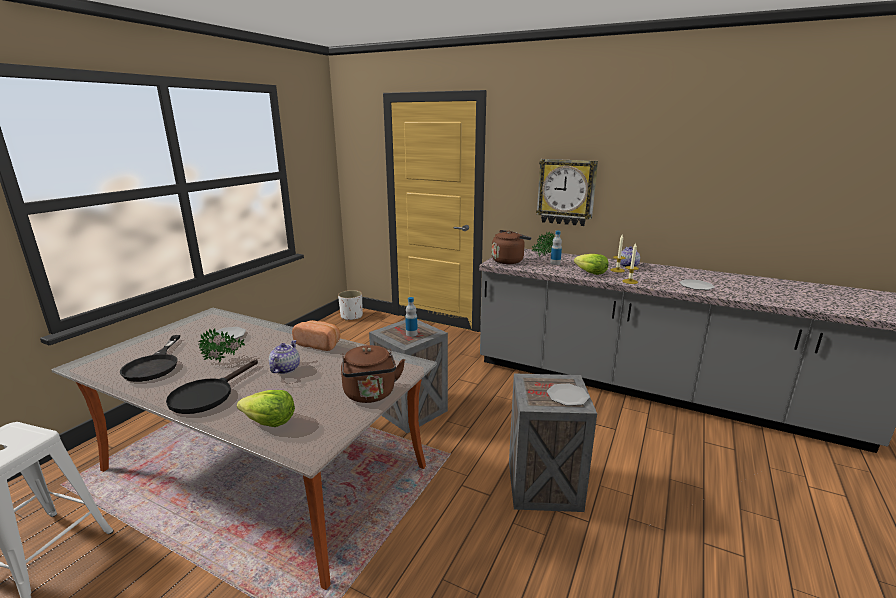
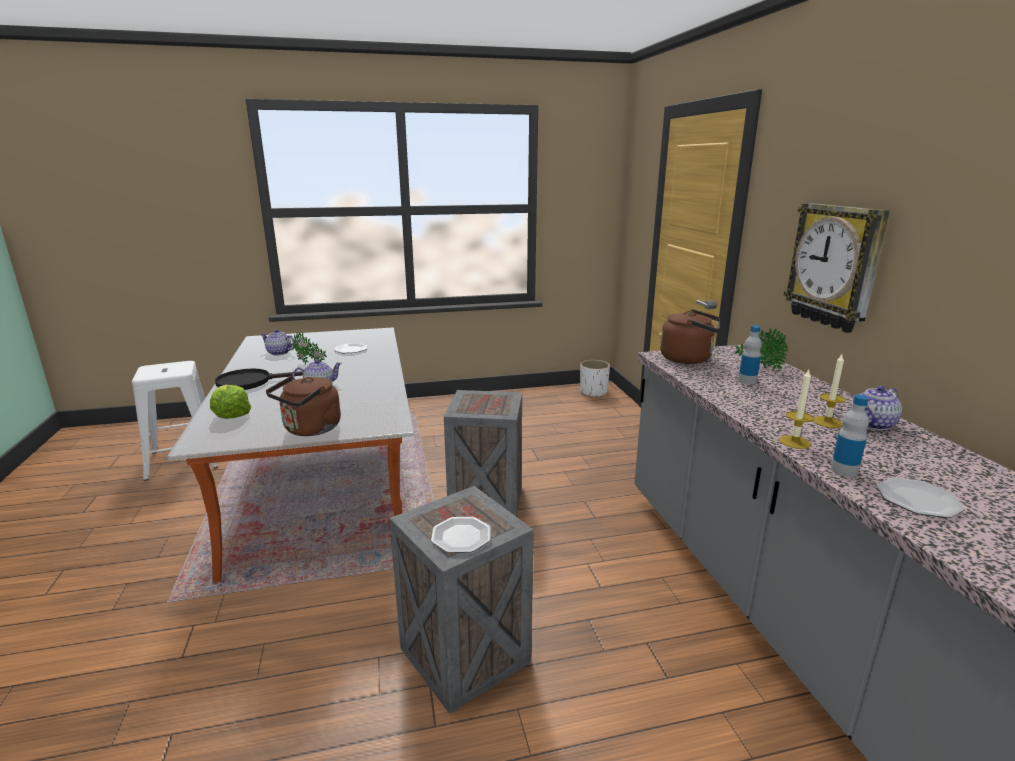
camera: 50 degrees right, 0 degrees up
black frying pan [120,335,180,382] -> teapot [260,329,296,356]
bread [292,320,340,351] -> none
bottle [405,297,418,337] -> bottle moved to [831,395,869,477]
lettuce [574,254,608,275] -> none

